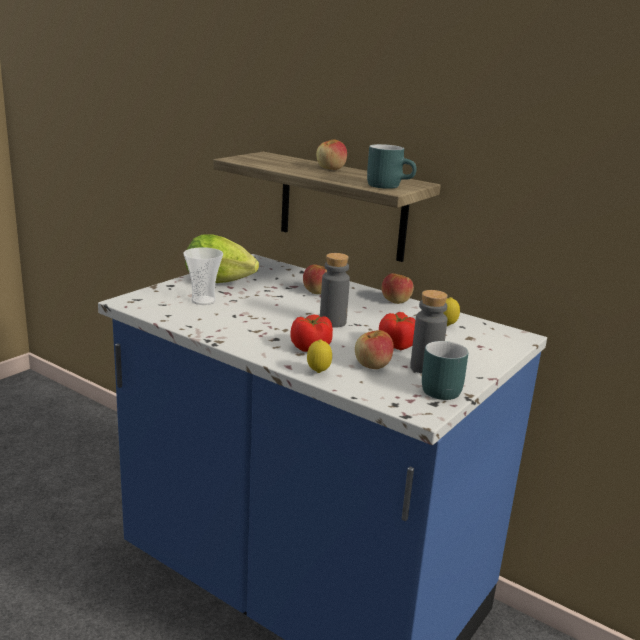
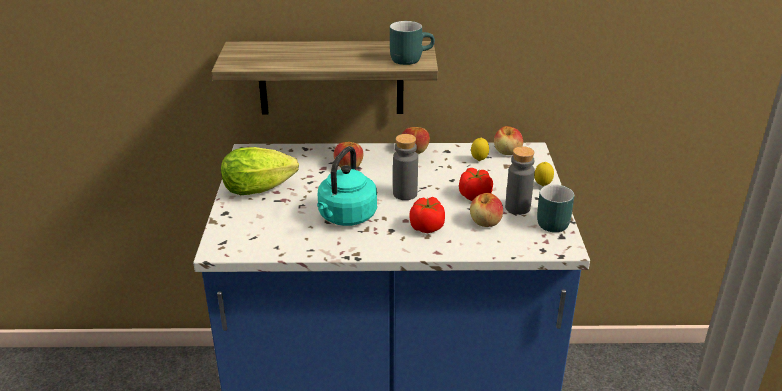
camera: 35 degrees left, 10 degrees up
cup [183,247,223,305] -> none
lemon [307,339,332,373] -> lemon moved to [534,162,554,186]
apple [316,140,347,170] -> apple moved to [494,126,523,155]
none -> turquoise kettle [317,146,377,226]

